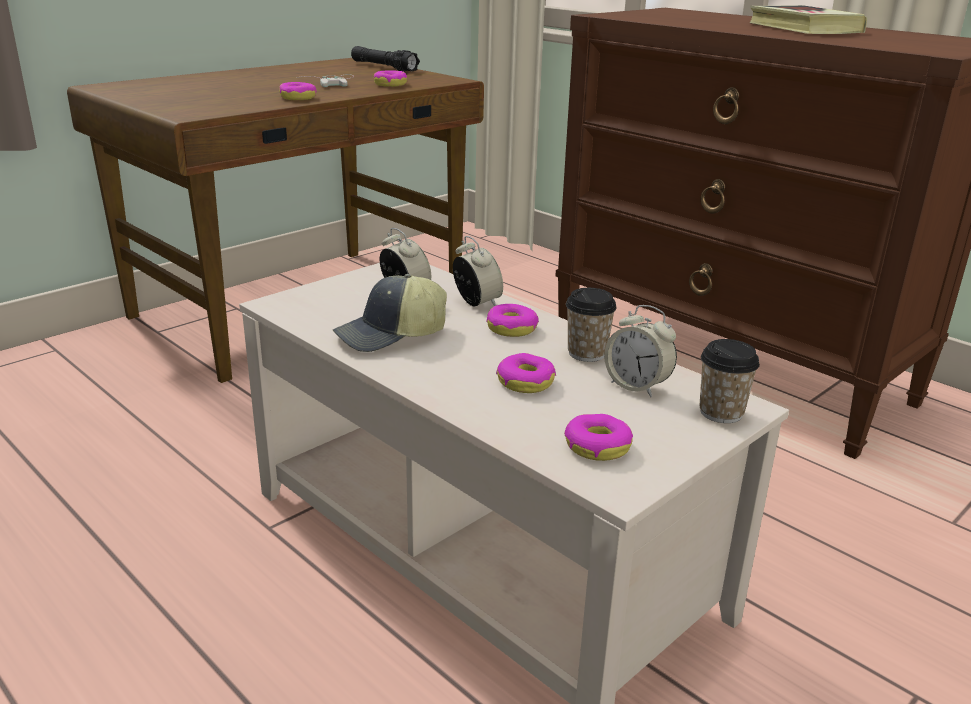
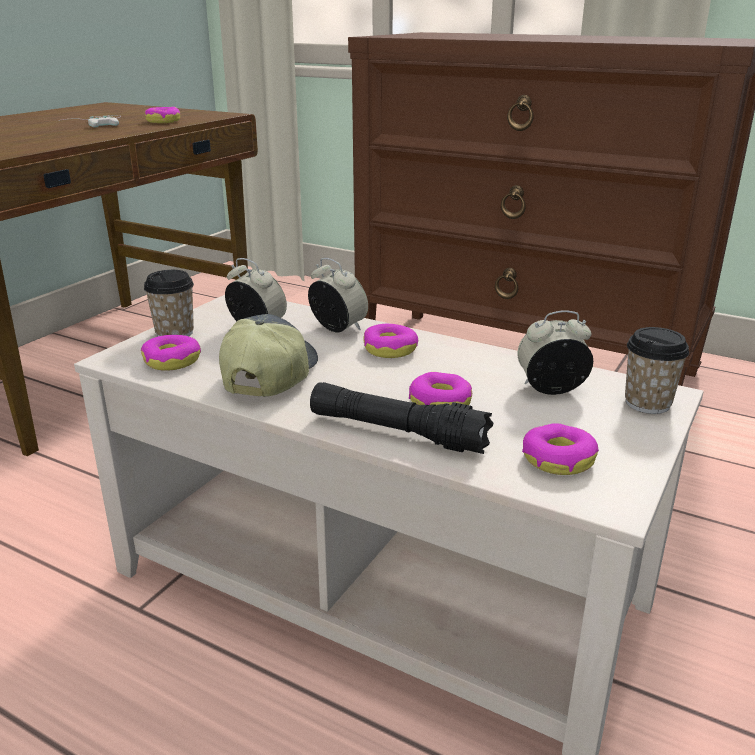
camera: 15 degrees left, 0 degrees up
donut [279,82,317,100] -> donut moved to [141,335,201,371]
cap [333,274,447,352] -> cap turned 150 degrees clockwise [219,314,318,397]
black flashlight [351,46,420,72] -> black flashlight moved to [310,382,493,454]
cup [566,288,617,362] -> cup moved to [144,270,194,337]
alarm clock [604,305,677,397] -> alarm clock turned 150 degrees clockwise [517,310,593,395]
book [750,5,867,34] -> none

